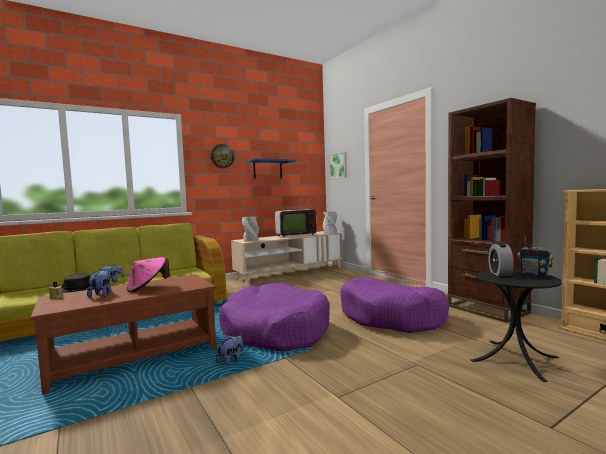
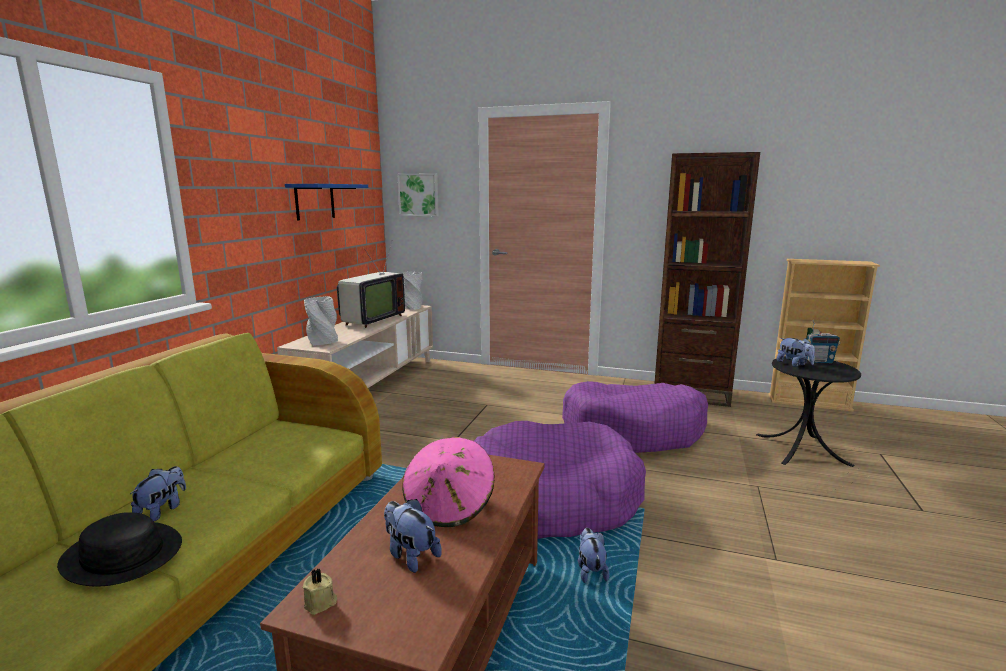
camera: 40 degrees left, 10 degrees up
wall clock [211,144,234,168] -> none
alarm clock [489,243,514,276] -> plush toy [777,338,815,367]

